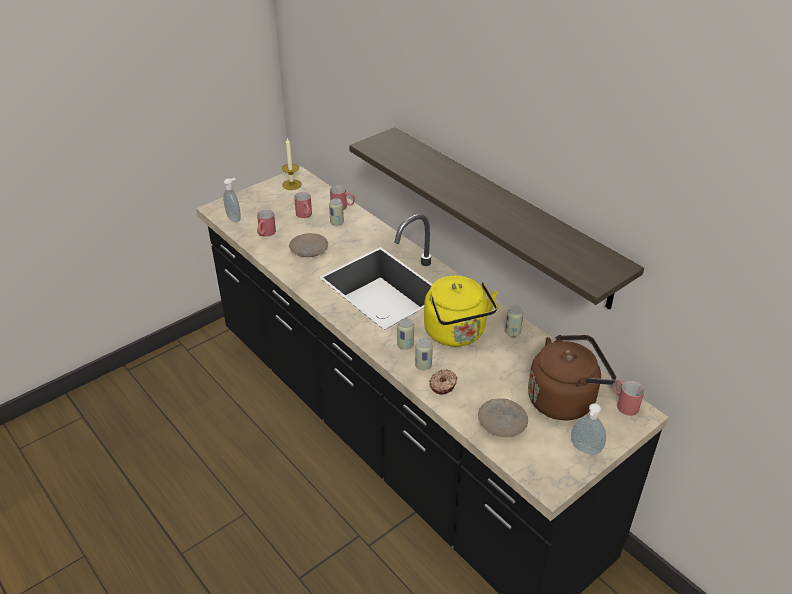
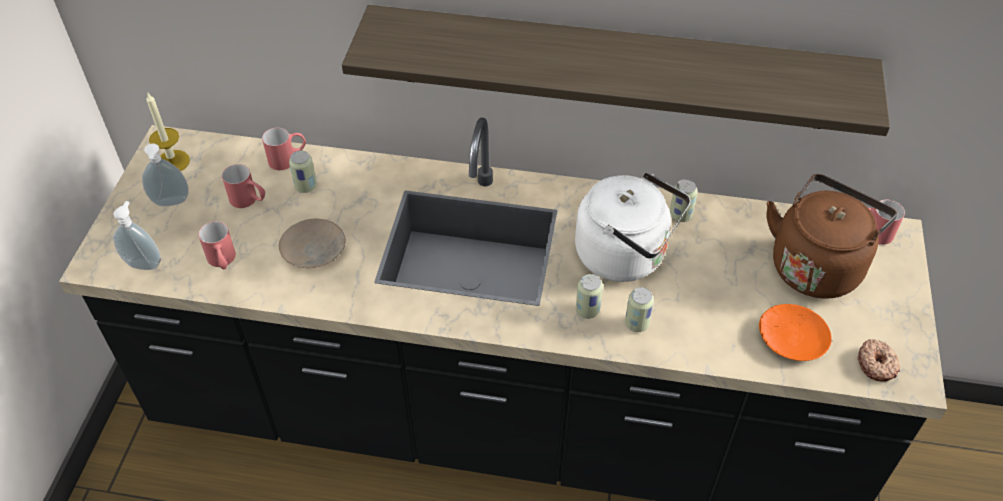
camera: 40 degrees left, 10 degrees up
yellow kettle [424,276,498,347] -> white kettle [575,172,691,282]
donut [429,369,457,394] -> donut moved to [858,339,900,382]
beige plate [478,398,528,438] -> orange plate [759,304,832,361]
soap dispenser [571,403,606,455] -> soap dispenser moved to [142,143,189,206]

